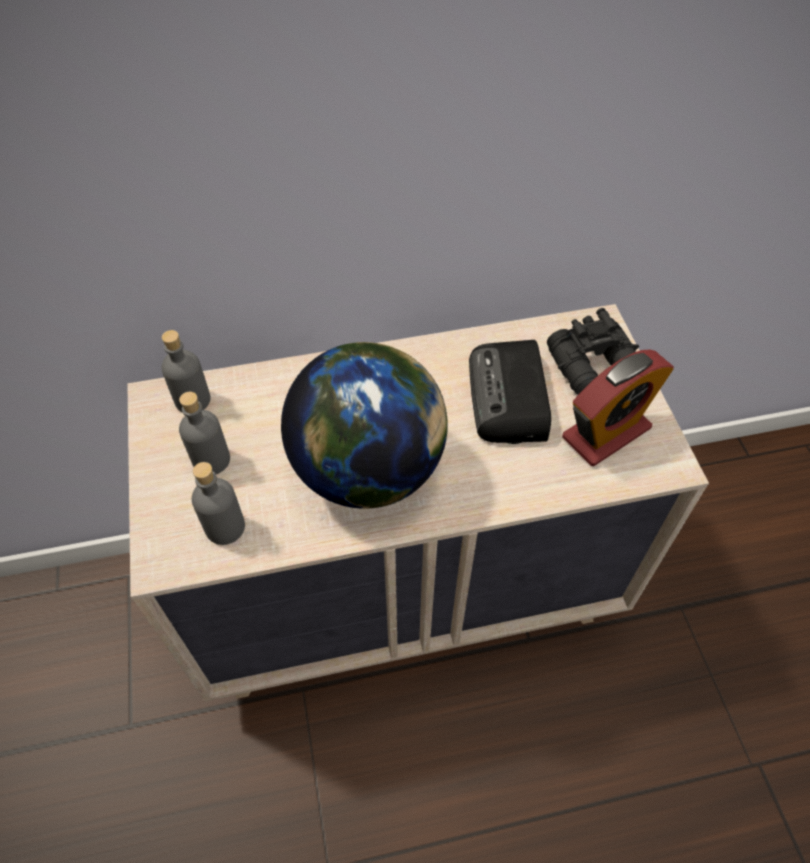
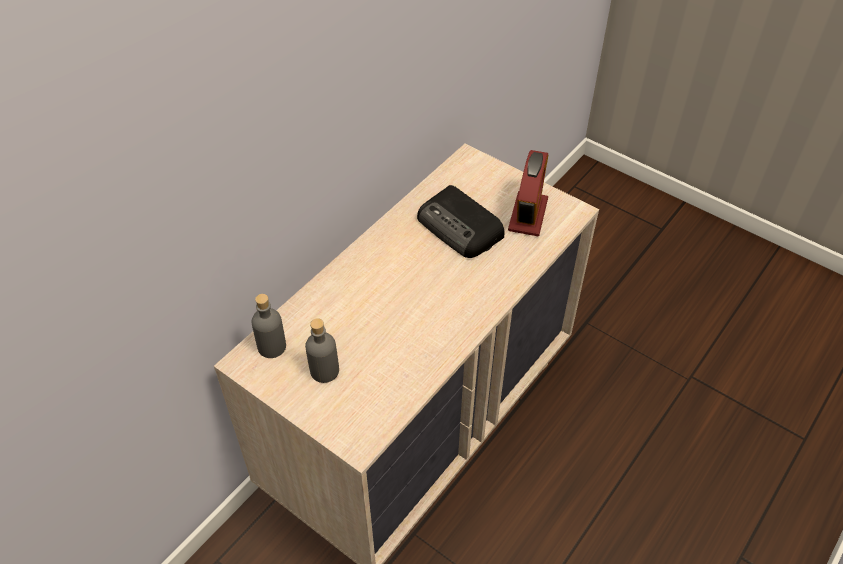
camera: 40 degrees left, 5 degrees down
grey bottle [192,462,245,545] -> none
globe [281,342,448,509] -> none
black binoculars [547,308,639,395] -> none

